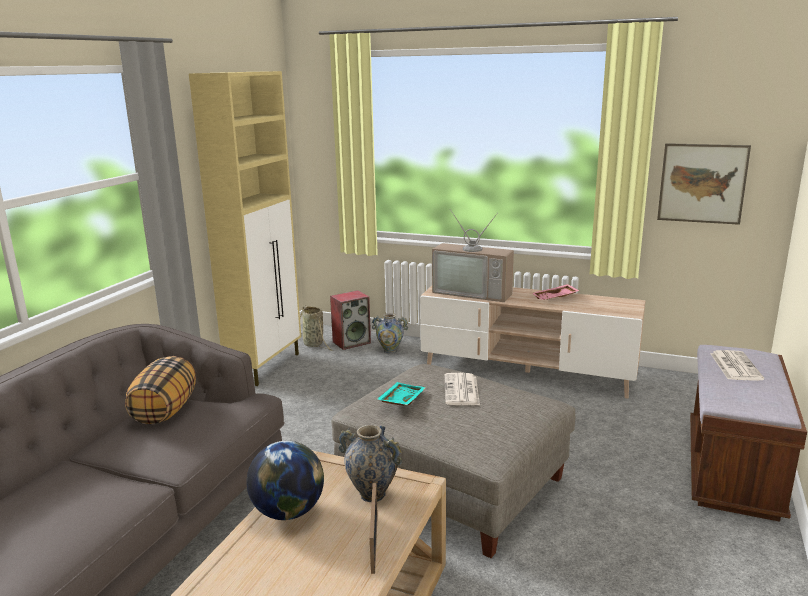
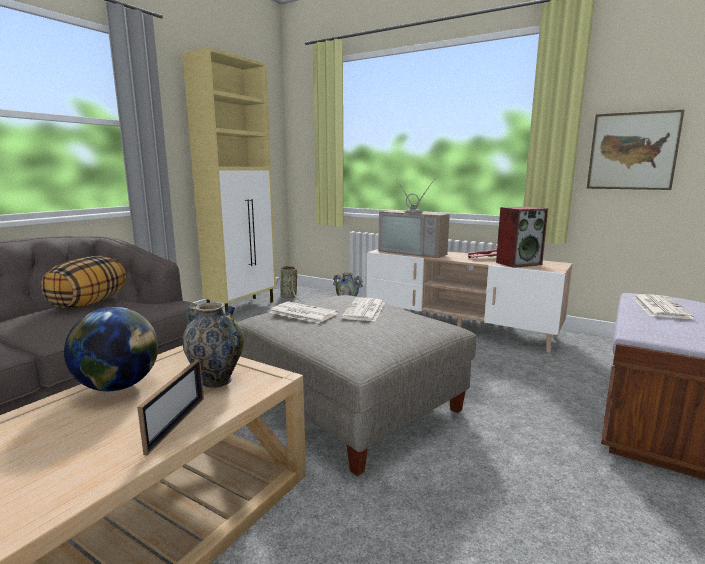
camera: 10 degrees right, 5 degrees down
speaker [330,290,371,350] -> speaker moved to [496,206,548,268]
turquoise tray [377,382,426,406] -> newspaper [269,301,338,323]

